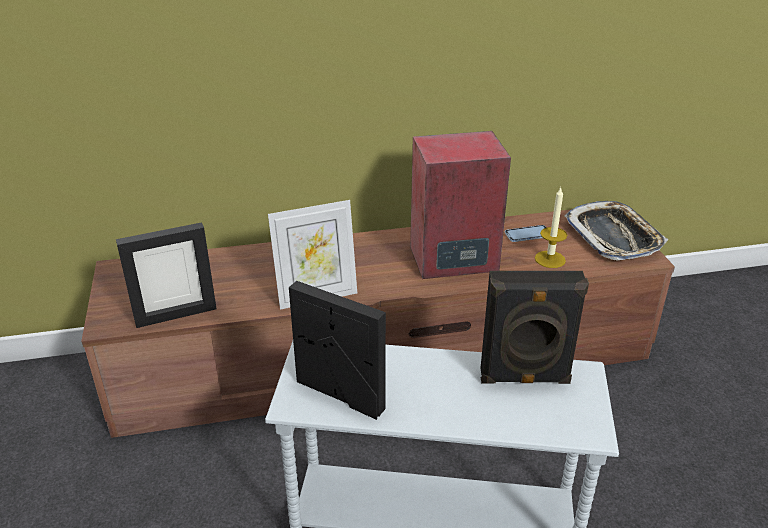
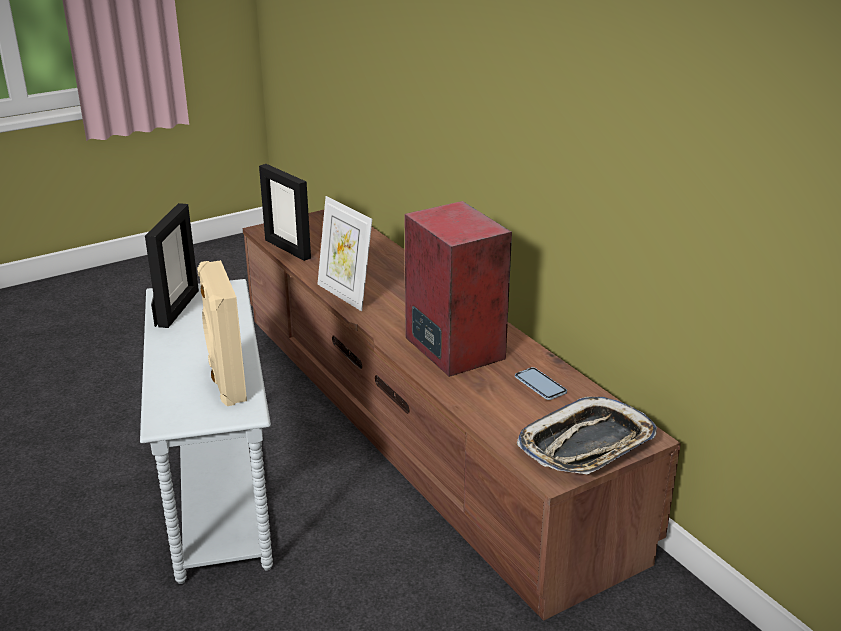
camera: 70 degrees right, 5 degrees down
black speaker [480,271,589,384] -> beige speaker [197,260,247,406]
candle [535,188,567,268] -> none

